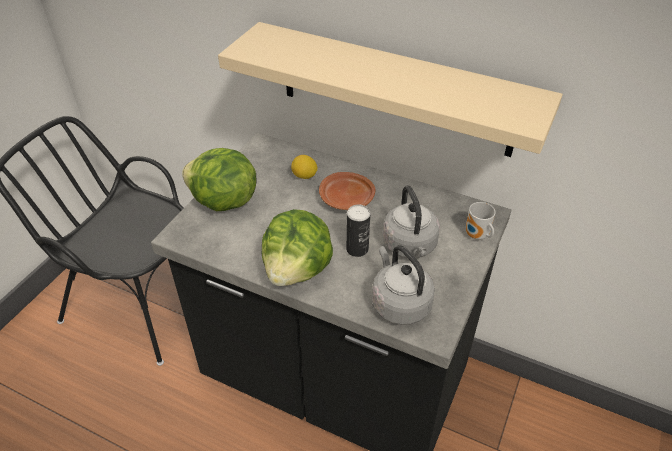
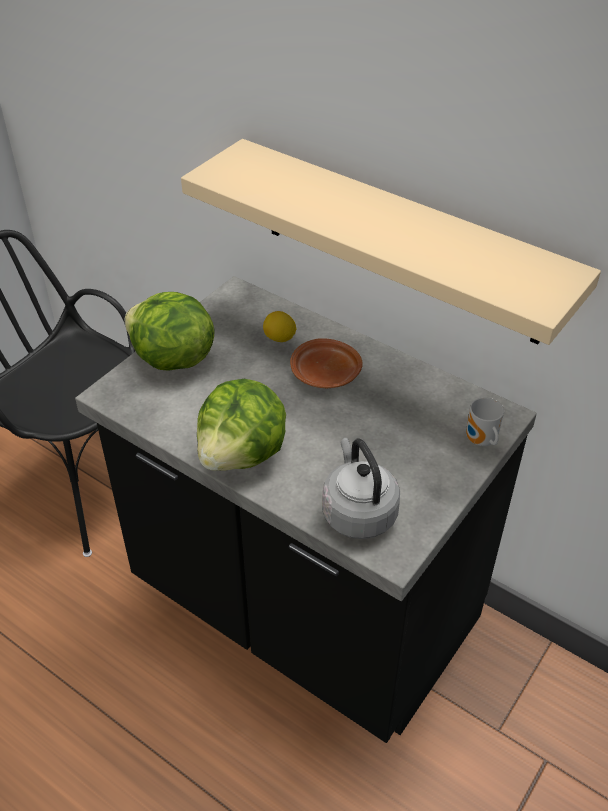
camera: 10 degrees right, 0 degrees up
can [346,204,371,257] -> none
grey kettle [383,185,440,258] -> none

